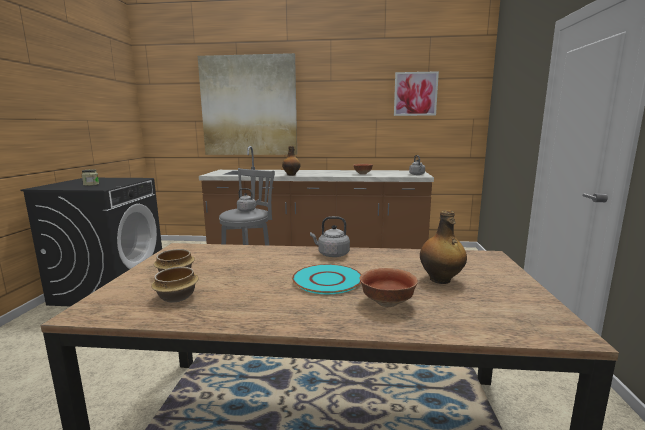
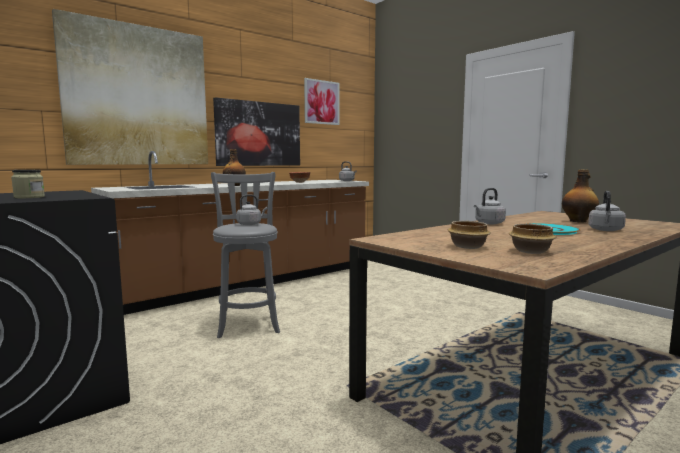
camera: 45 degrees left, 5 degrees down
bowl [359,268,418,307] -> grey kettle [588,191,626,231]
none -> picture [213,97,300,166]

